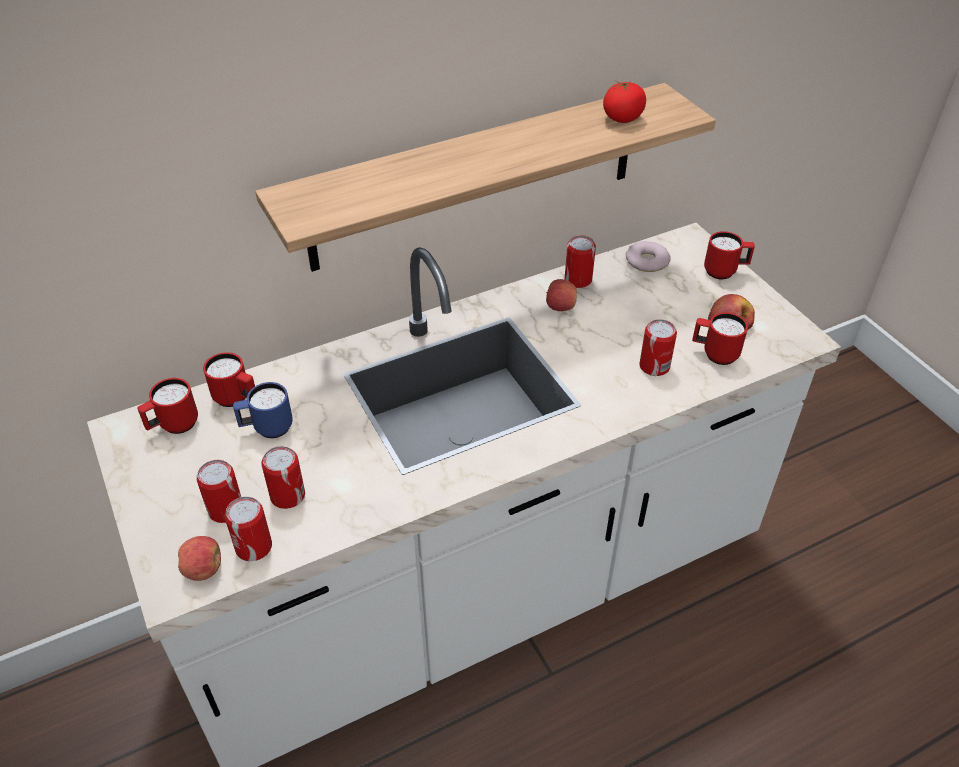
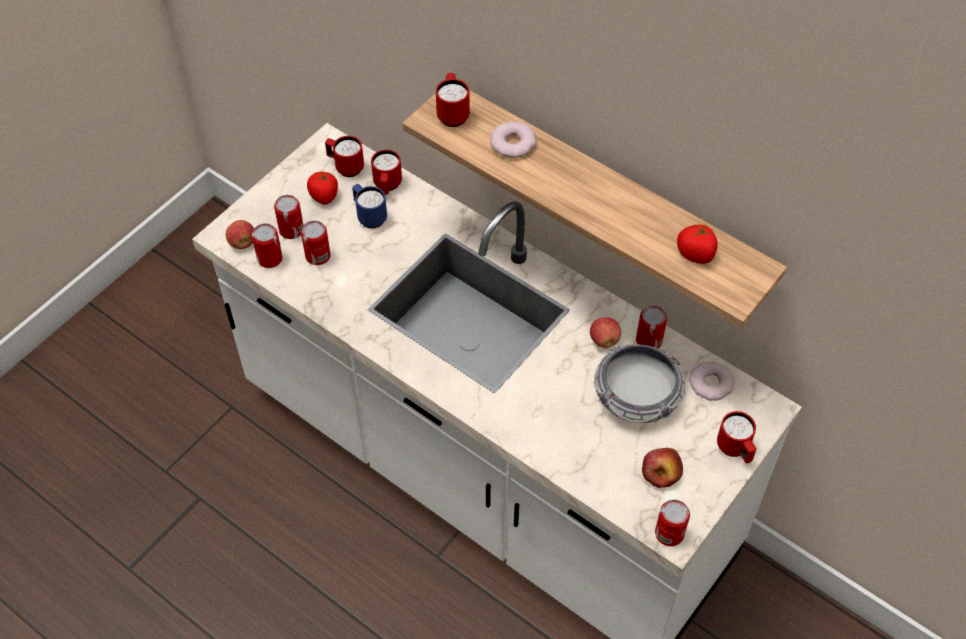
camera: 65 degrees right, 10 degrees up
can [639,319,677,376] -> can moved to [655,500,690,546]
red mug [692,312,748,365] -> red mug moved to [436,73,470,127]
none -> tomato [307,171,338,205]
none -> donut [490,121,536,158]
none -> bowl [594,344,685,423]

